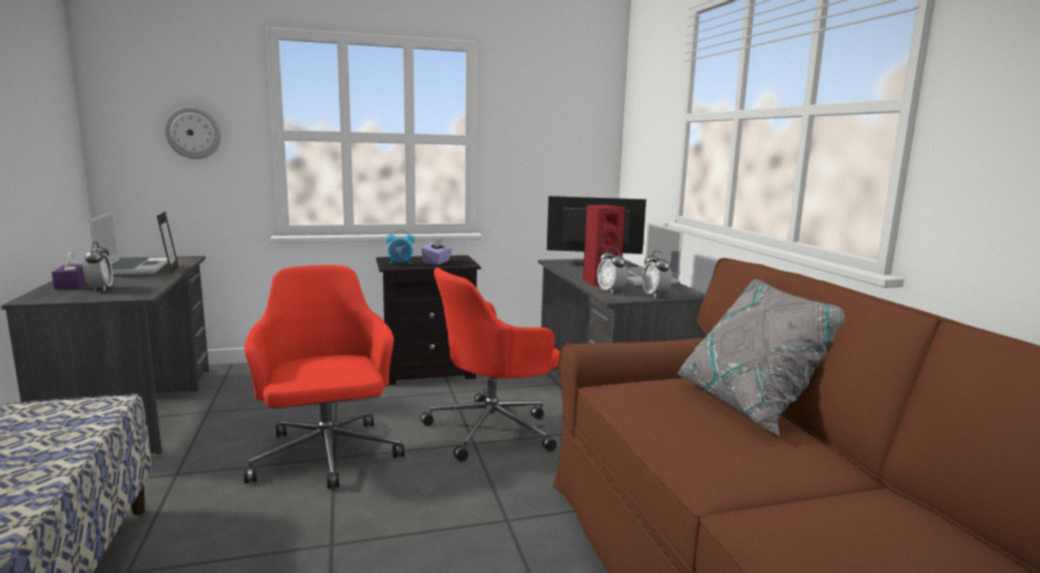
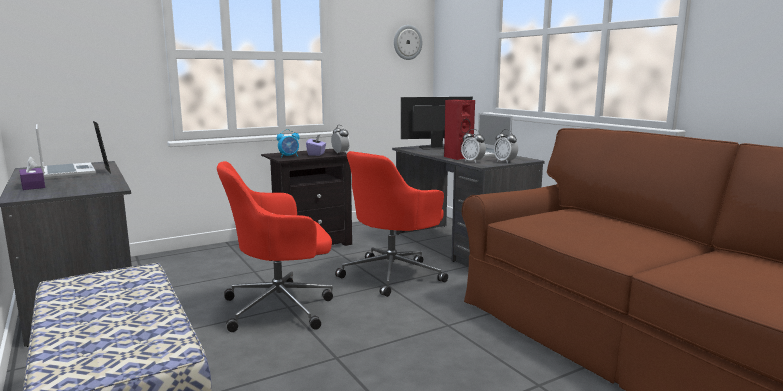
camera: 15 degrees left, 0 degrees up
alarm clock [83,242,113,291] -> alarm clock moved to [331,125,350,154]
wall clock [165,107,221,159] -> wall clock moved to [394,25,422,60]
red office chair [244,265,404,489] -> red office chair turned 75 degrees counterclockwise [217,161,333,332]
grey pillow [677,279,845,436] -> none

